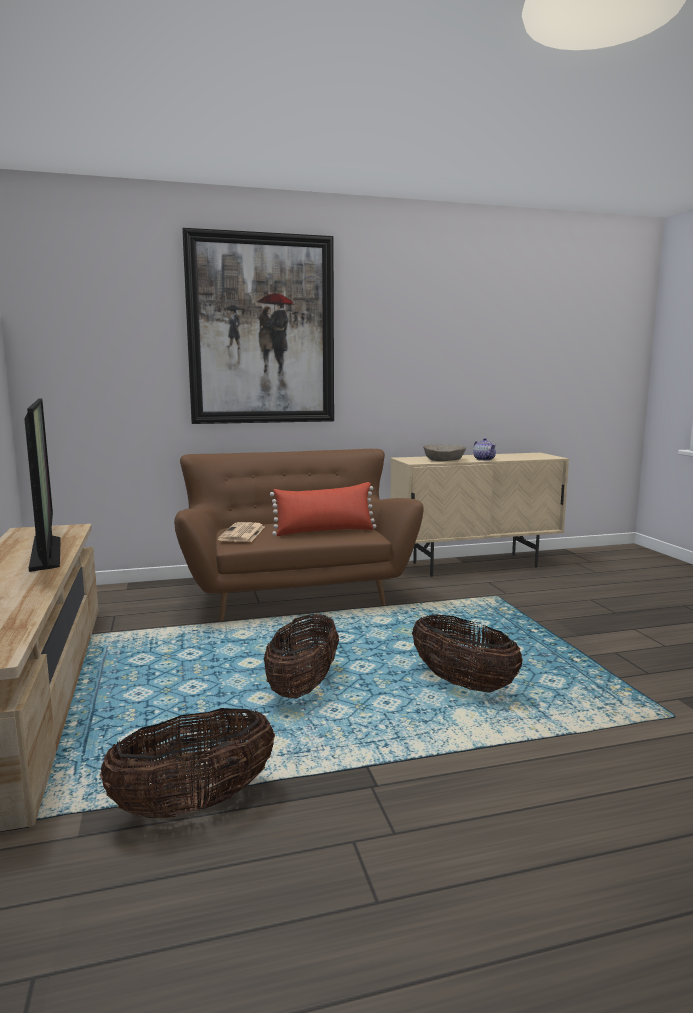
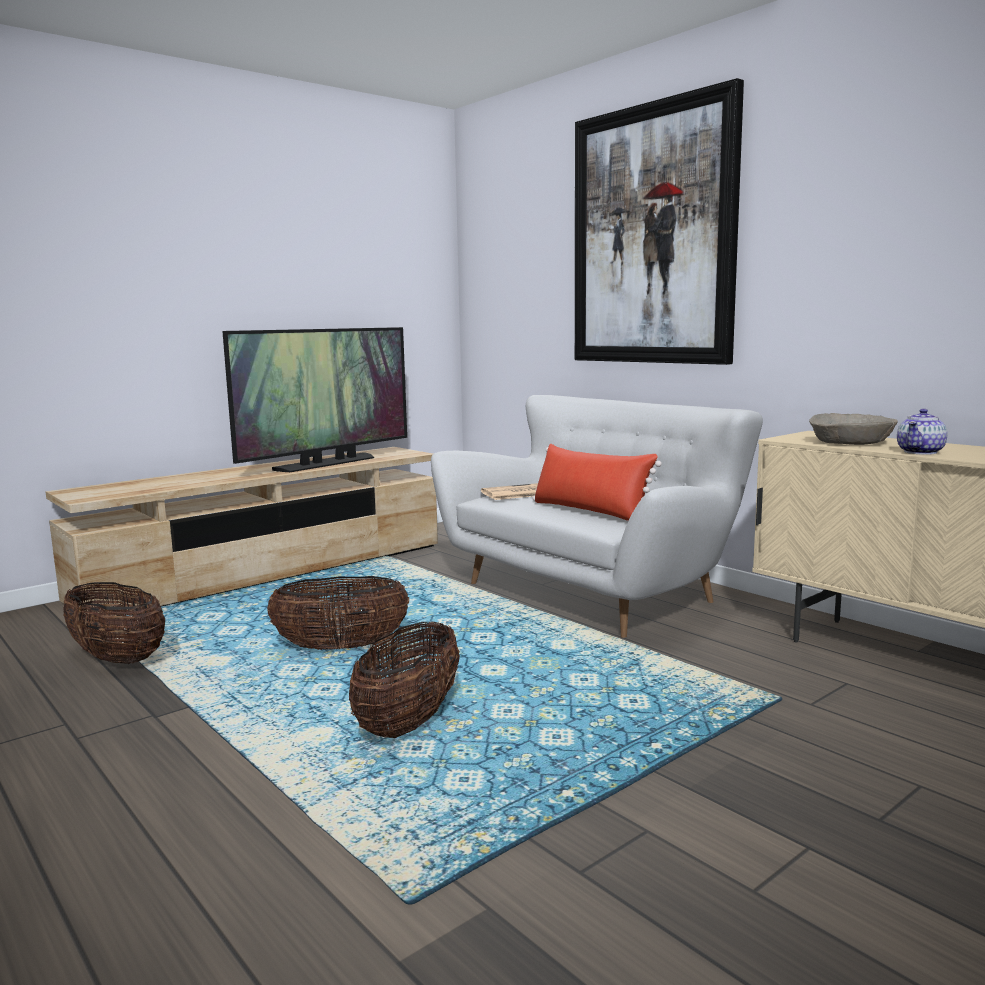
camera: 65 degrees right, 0 degrees up
brown sofa [174,449,424,621] -> white sofa [431,395,763,638]

